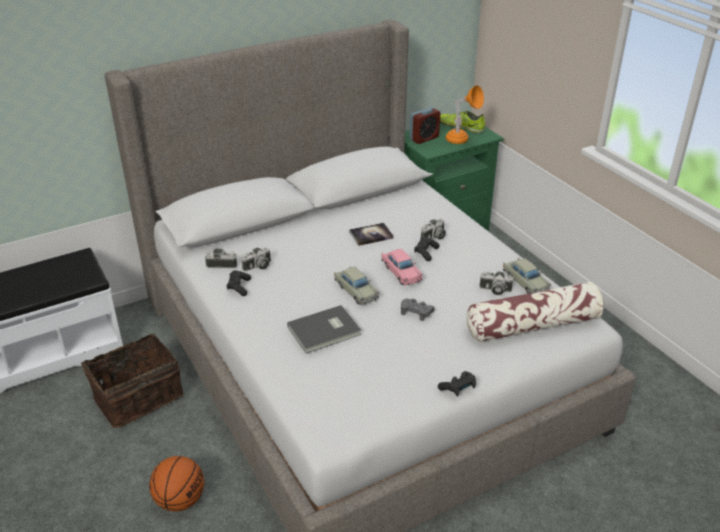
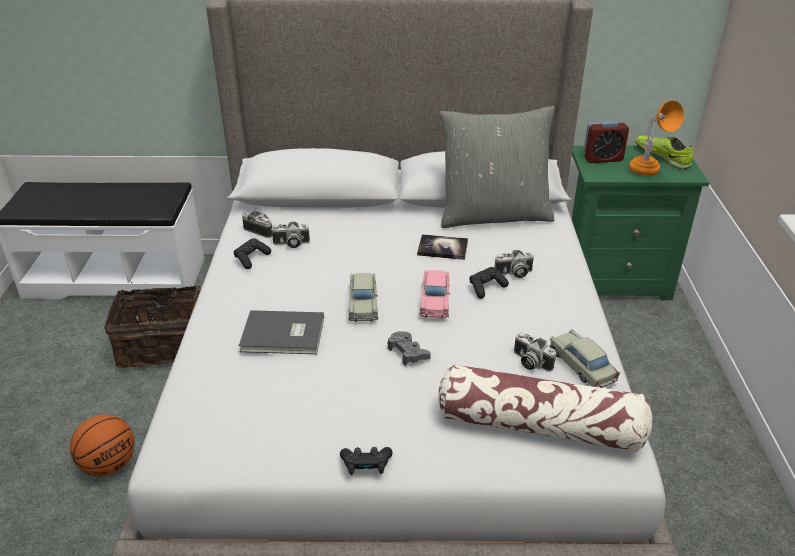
camera: 30 degrees right, 0 degrees up
beige toy car [503,258,551,294] -> beige toy car turned 150 degrees clockwise [549,329,620,388]
none -> grey pillow [439,106,554,228]

